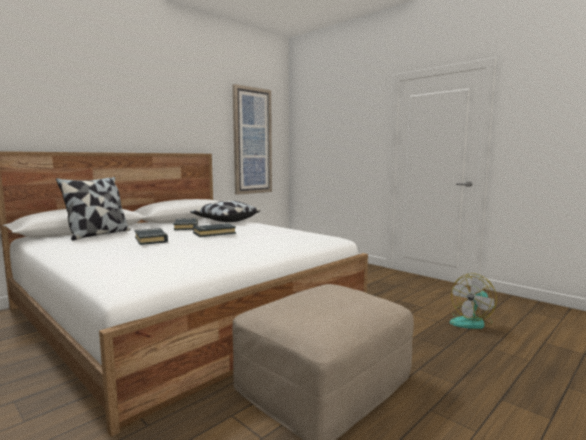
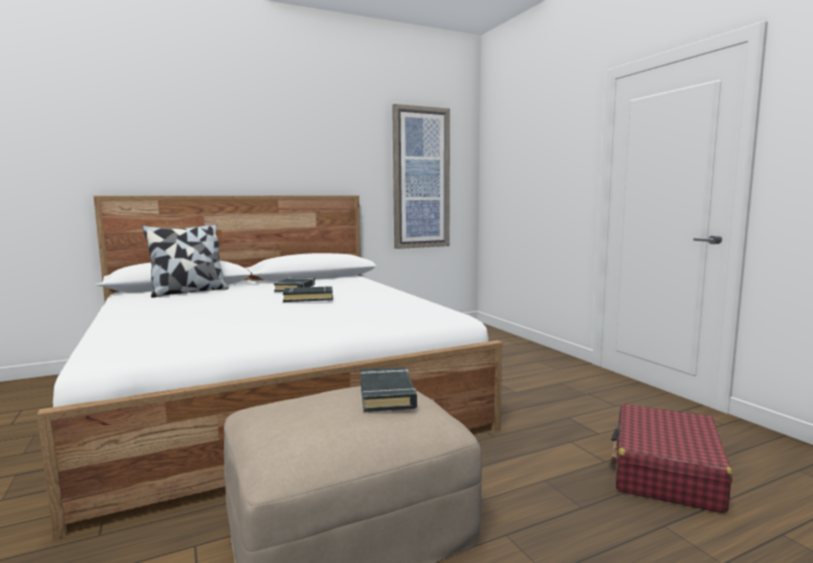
camera: 20 degrees right, 0 degrees up
black book [135,228,168,245] -> black book moved to [360,367,417,412]
pillow [190,201,260,222] -> none
fan [450,274,497,329] -> red suitcase [611,404,732,513]

